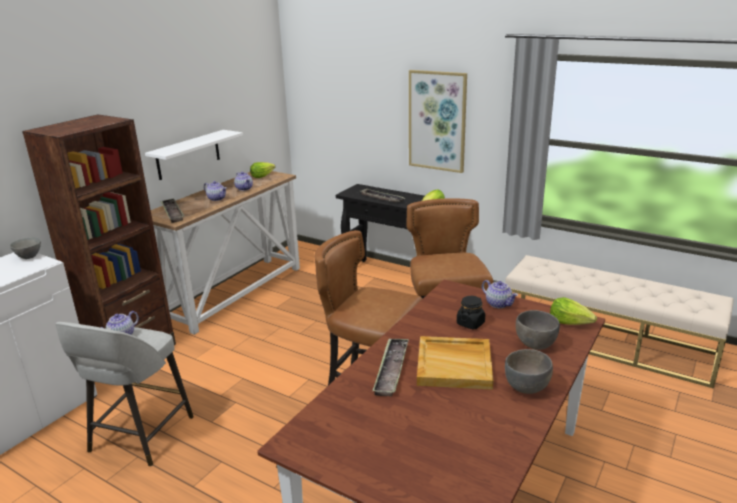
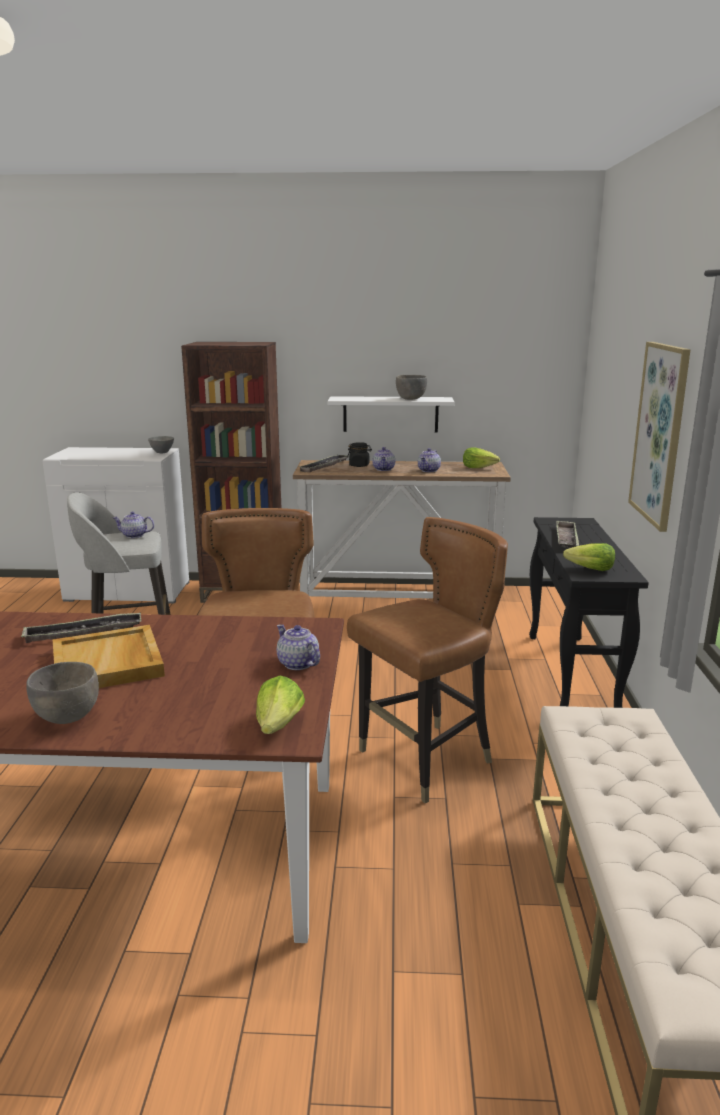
camera: 60 degrees right, 5 degrees down
black jar [457,296,485,329] -> black jar moved to [347,442,372,467]
teapot [482,280,518,308] -> teapot turned 120 degrees clockwise [277,624,320,670]
grey bowl [516,310,560,350] -> grey bowl moved to [396,375,427,400]

